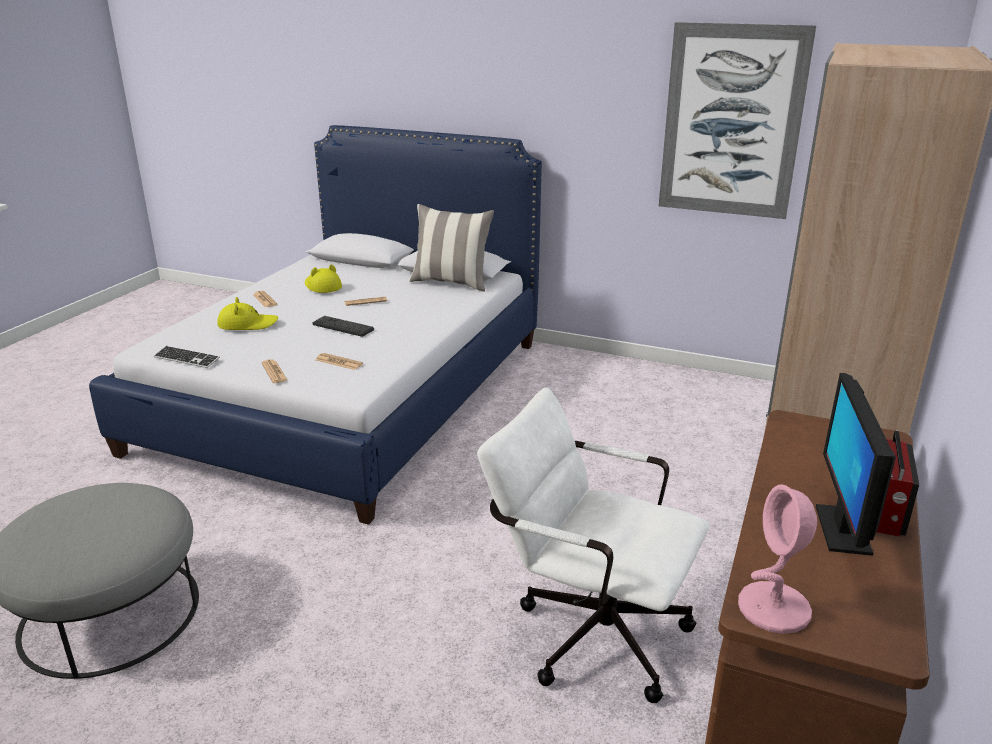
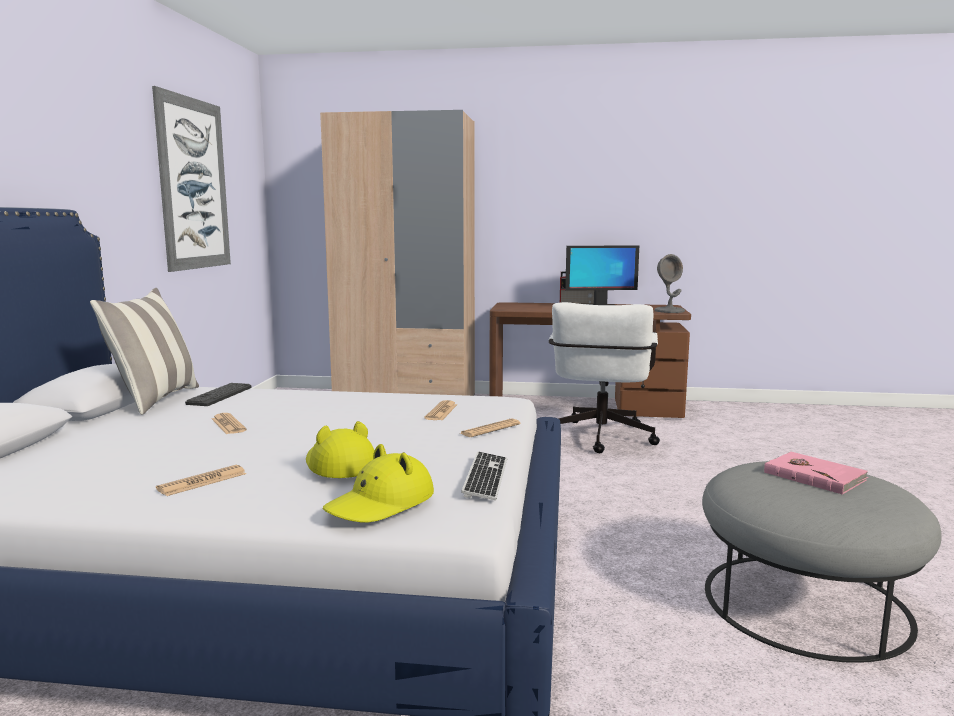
camera: 105 degrees left, 15 degrees down
yellow hat [305,265,342,293] -> yellow hat moved to [323,444,434,522]
keyboard [312,316,374,337] -> keyboard moved to [185,383,252,406]
pink table lamp [738,485,817,634] -> grey table lamp [655,254,685,313]
none -> pink book [764,452,869,495]

